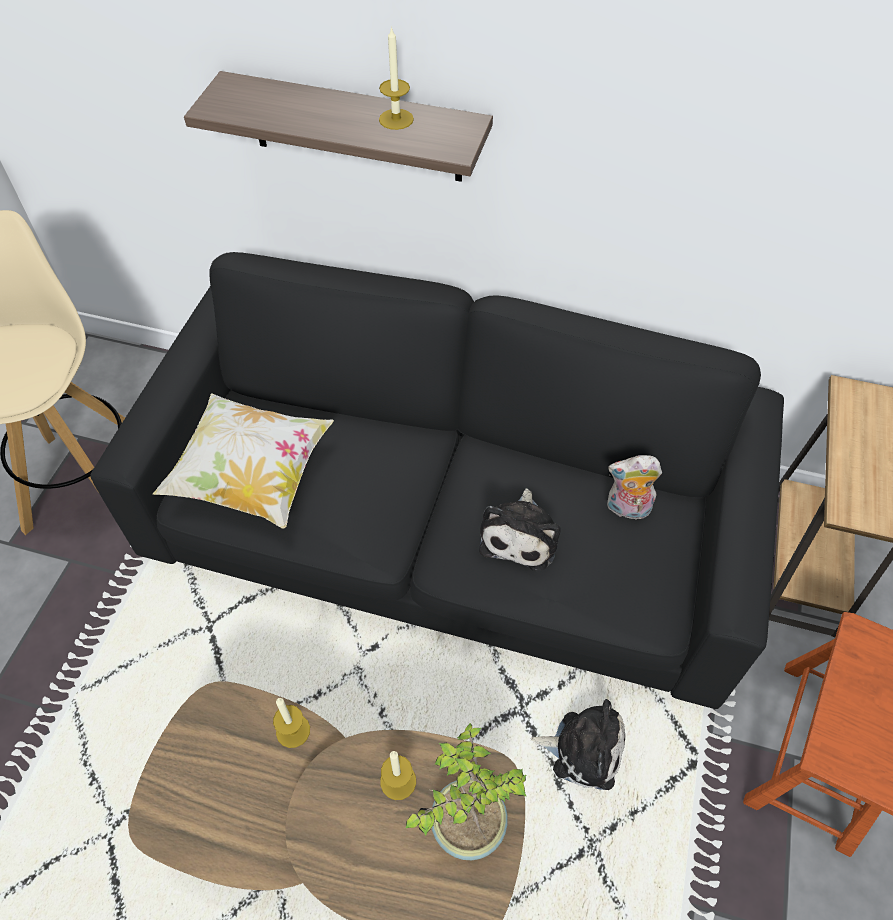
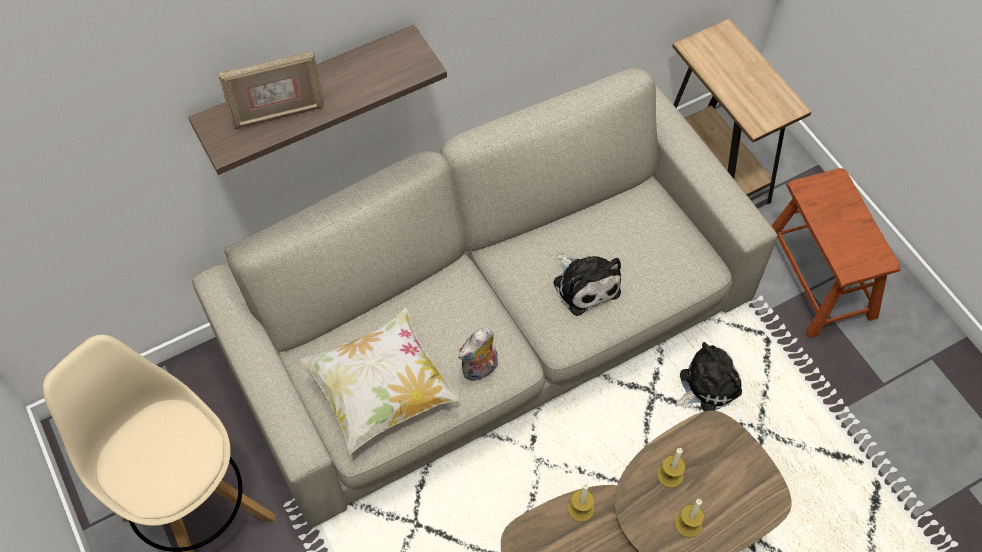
camera: 45 degrees left, 5 degrees up
black sofa [90,252,784,709] -> beige sofa [192,67,778,527]
candle [379,26,414,130] -> candle moved to [675,499,705,537]
potted plant [405,723,527,860] -> none
plush toy [607,455,662,520] -> plush toy moved to [458,328,498,381]
none -> picture frame [219,52,324,129]

